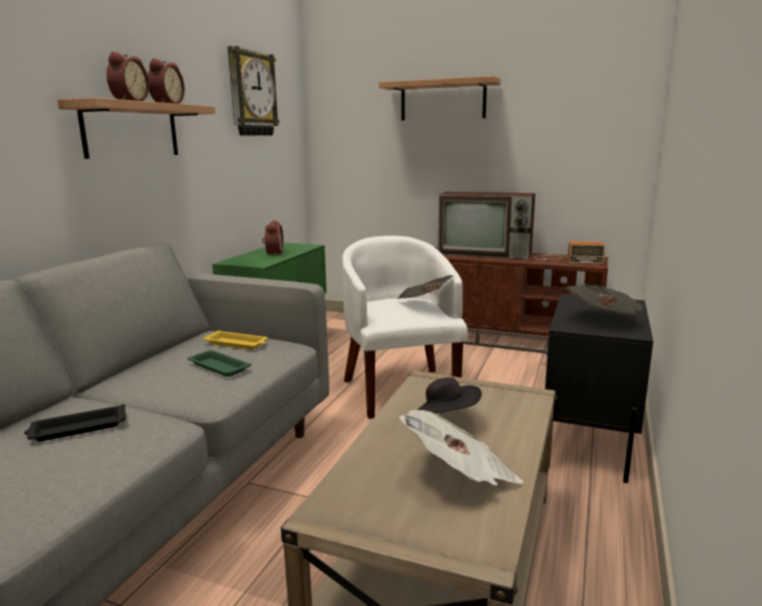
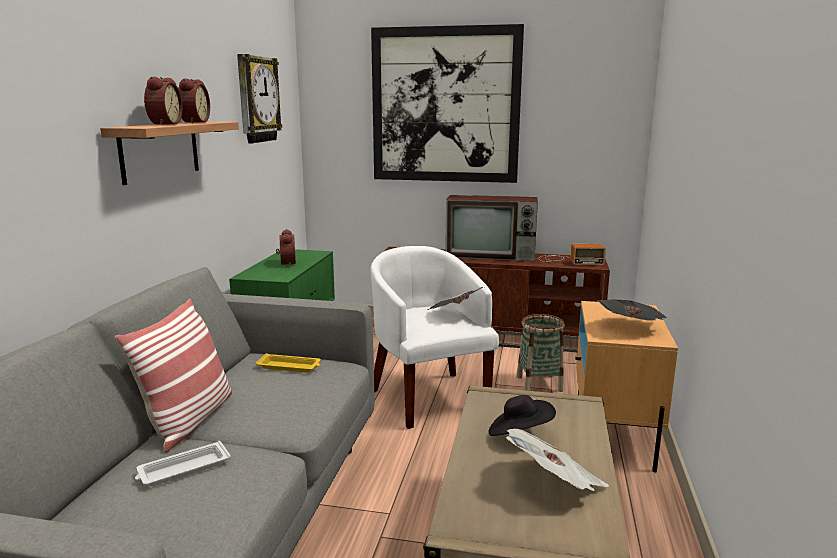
camera: 10 degrees left, 0 degrees up
black tray [24,404,126,442] -> white tray [135,441,231,486]
green tray [187,350,251,377] -> none
shelf [379,76,501,120] -> picture [371,24,524,183]
black nightstand [545,294,653,483] -> beige nightstand [575,301,678,473]
none -> pillow [115,298,232,453]
none -> basket [517,314,565,392]

